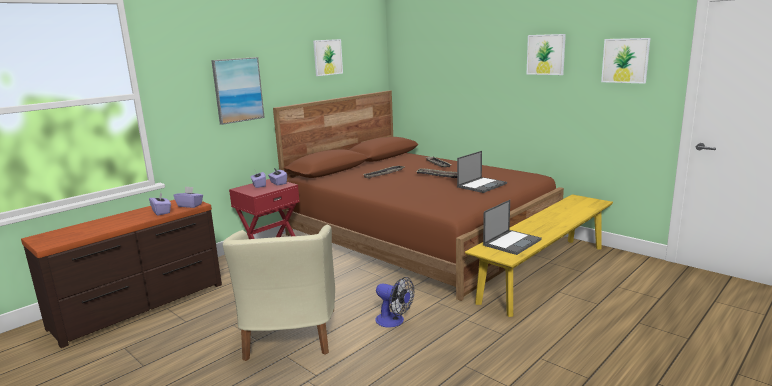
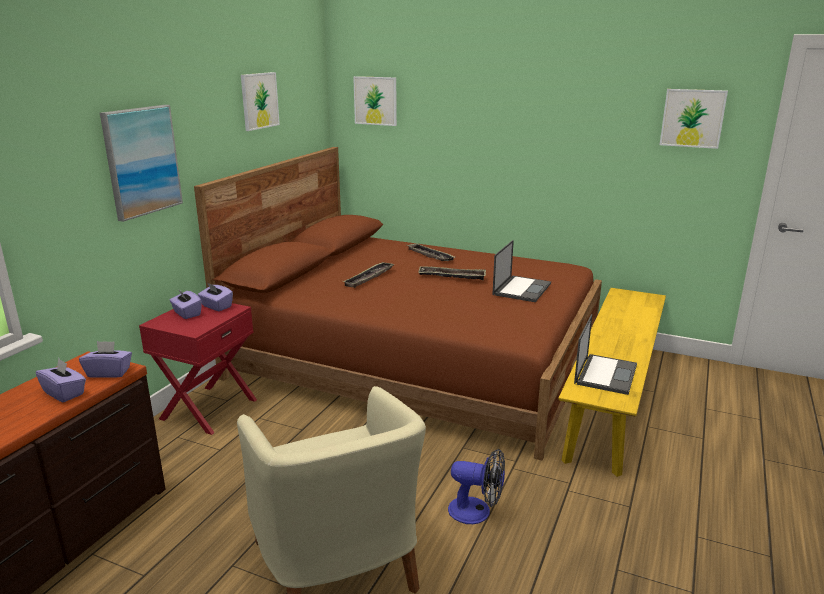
camera: 20 degrees left, 5 degrees up
picture [527,34,566,75] -> picture moved to [353,76,397,126]

